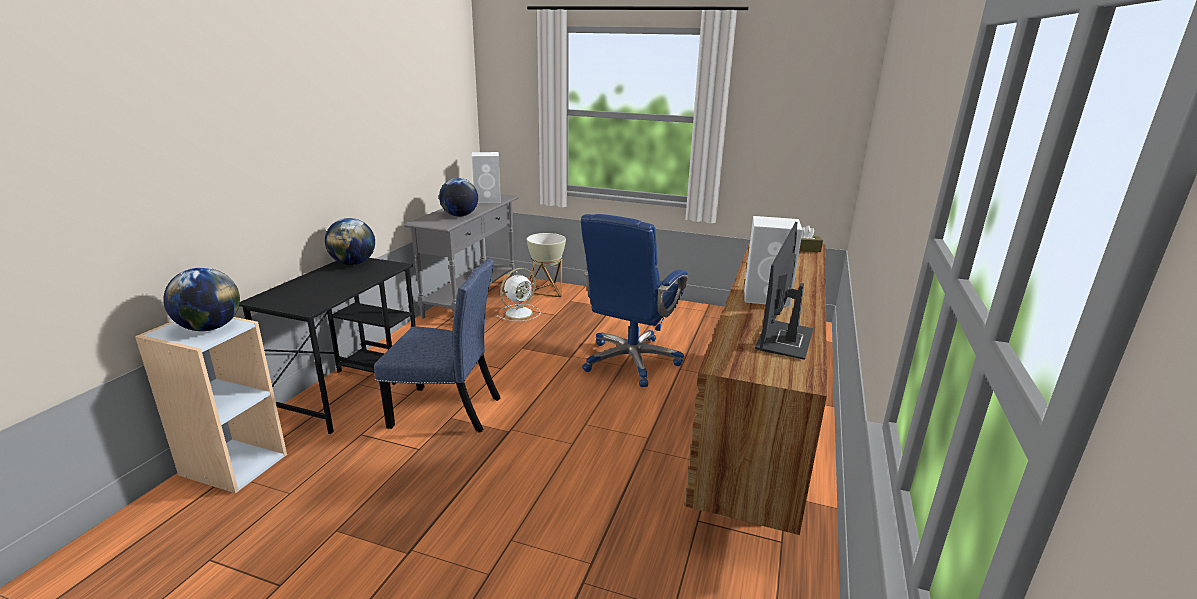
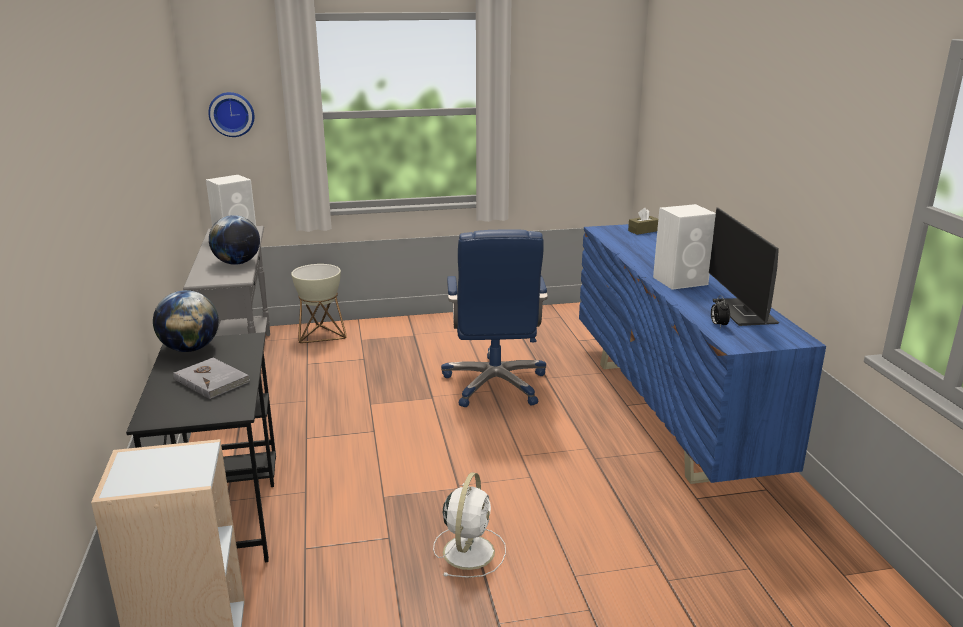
camera: 30 degrees left, 0 degrees up
globe [163,267,240,331] -> none
blue chair [374,259,501,432] -> none
white fan [497,268,541,321] -> white fan moved to [433,473,506,578]
brown cabinet [685,242,827,535] -> blue cabinet [579,224,826,484]
none -> grey book [173,358,250,399]
none -> wall clock [208,92,255,137]
none -> alarm clock [711,295,730,328]

